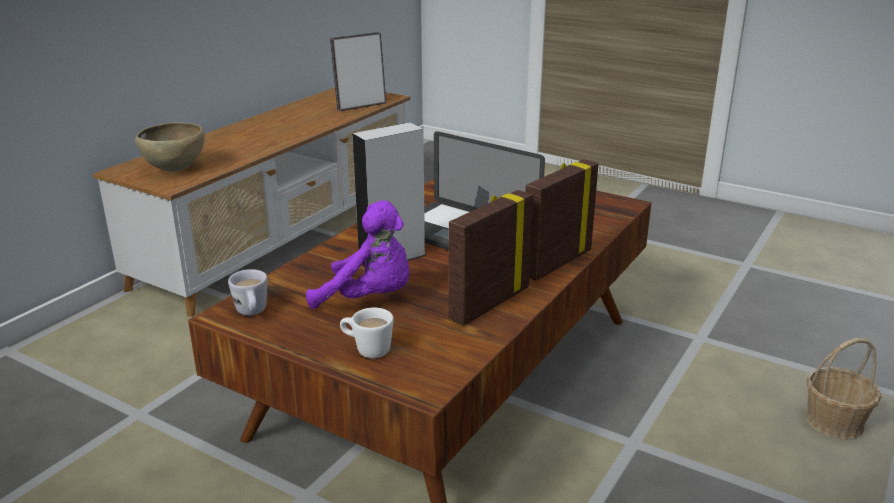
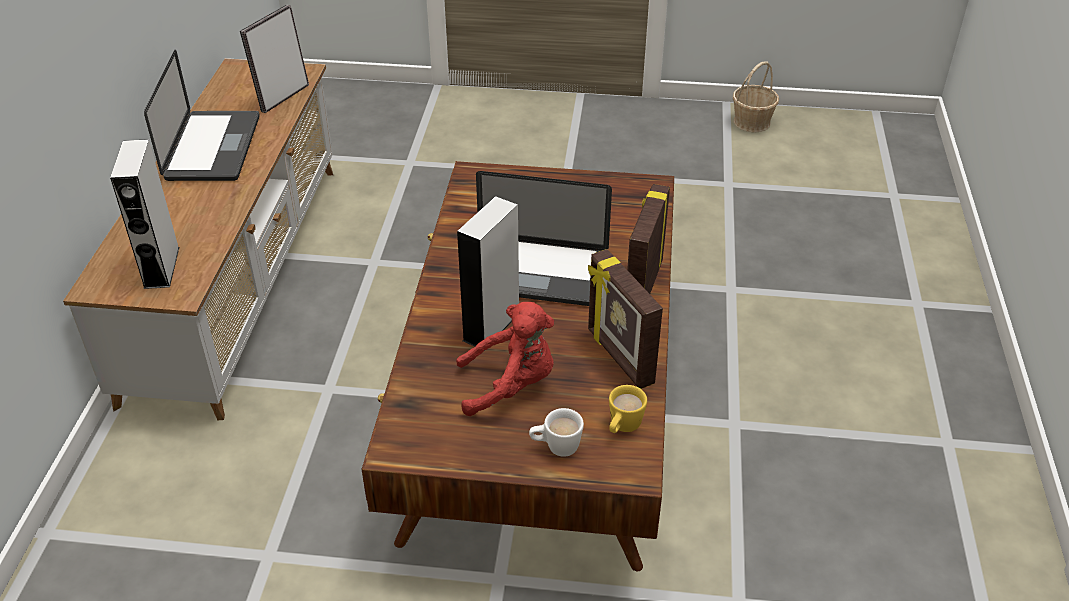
camera: 25 degrees left, 15 degrees up
brown bowl [135,122,205,172] -> grey speaker [110,139,179,289]
white mug [228,269,267,315] -> none
purple plush toy [306,200,409,309] -> red plush toy [456,302,554,416]
picture frame [449,190,533,326] -> picture frame turned 45 degrees counterclockwise [588,249,663,389]
basket [805,338,881,440] -> basket moved to [733,61,779,133]
none -> laptop [144,50,260,181]
none -> yellow mug [609,385,647,433]

